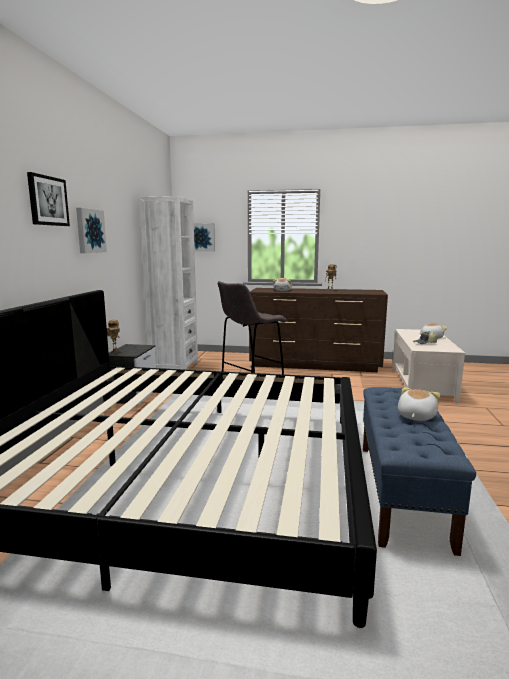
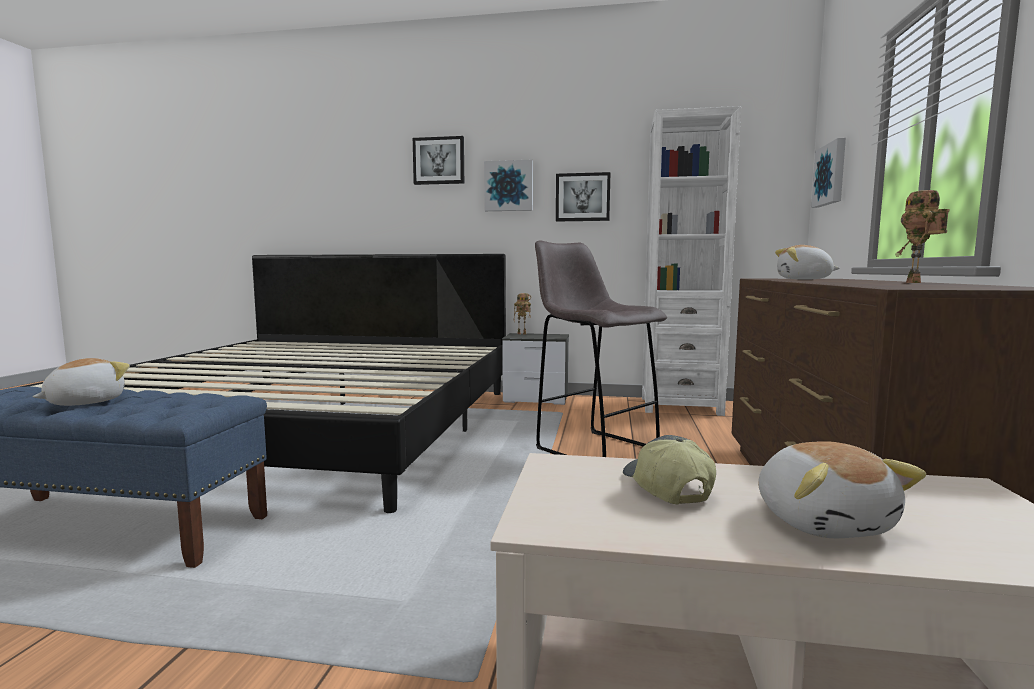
camera: 90 degrees right, 5 degrees down
plush toy [398,387,441,421] -> plush toy turned 90 degrees counterclockwise [33,358,130,406]
none -> picture [556,172,610,221]

